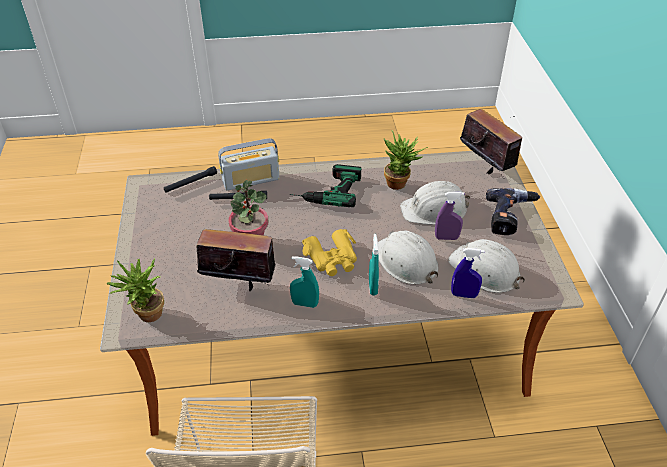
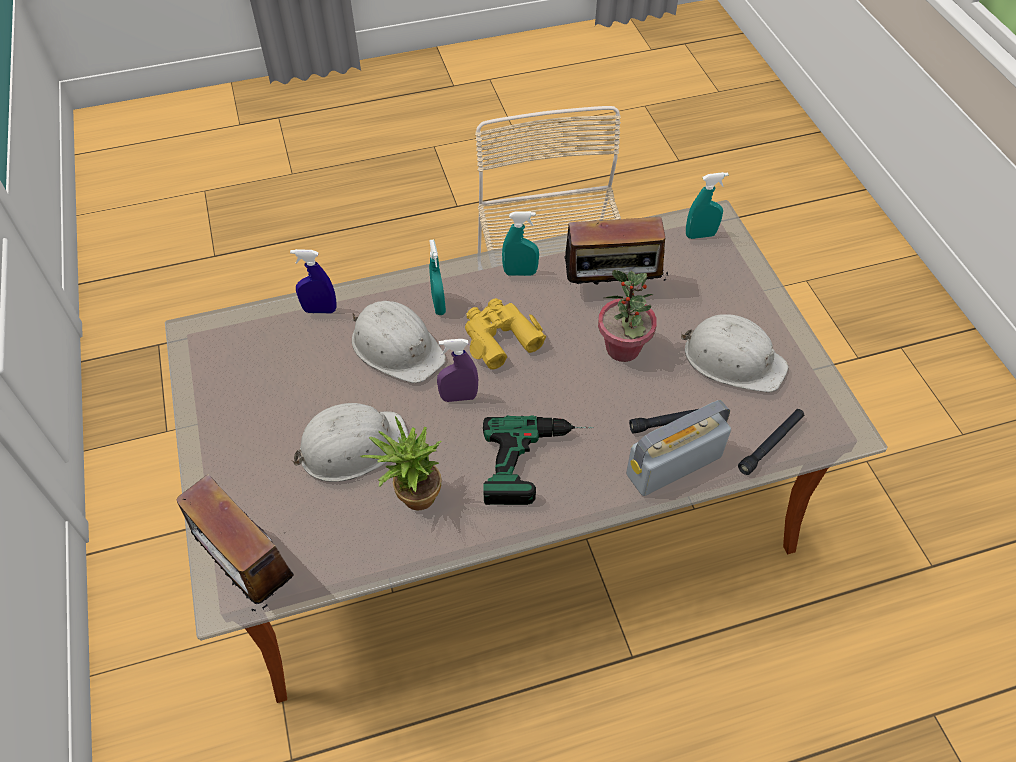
camera: 170 degrees right, 10 degrees up
potted plant [106,258,164,322] -> turquoise spray bottle [686,172,729,239]
purple spray bottle [435,192,464,240] -> purple spray bottle moved to [437,339,478,402]
white hard hat [448,239,525,293] -> white hard hat moved to [681,314,788,393]
power drill [486,188,540,235] -> none

